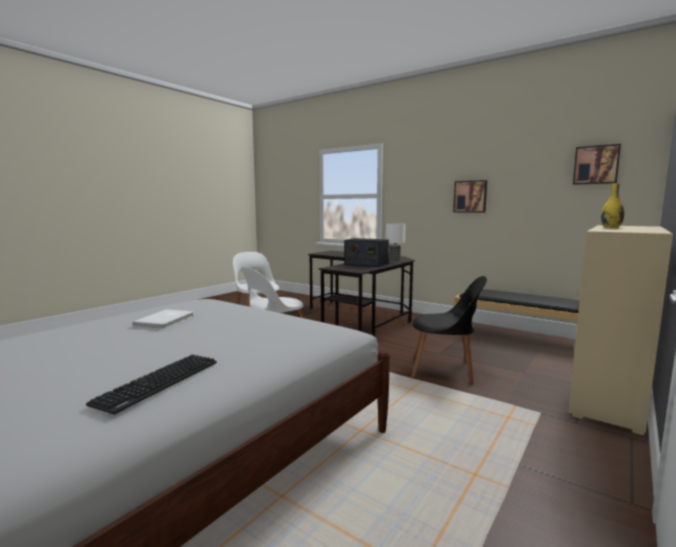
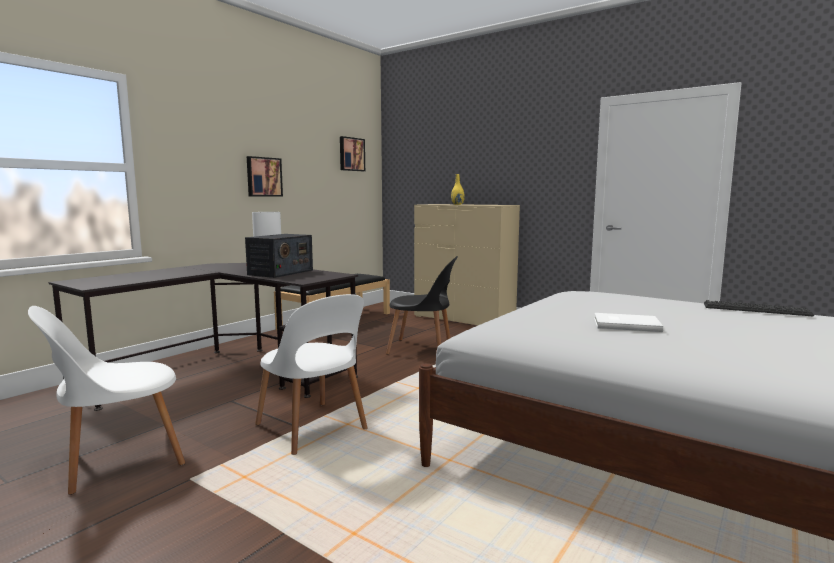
camera: 90 degrees left, 0 degrees up
black chair [411,276,487,384] -> black chair turned 90 degrees clockwise [386,256,458,355]

